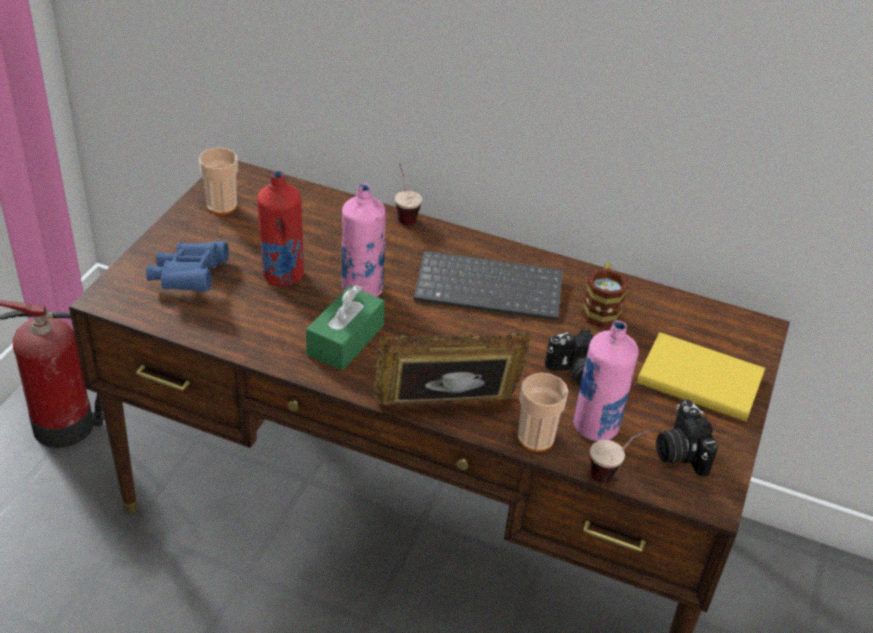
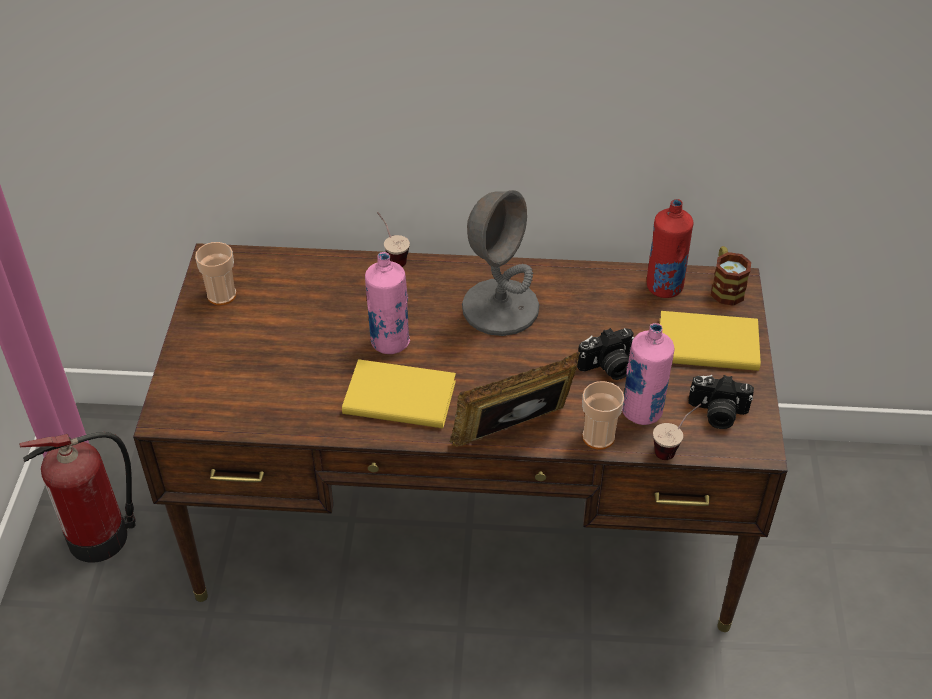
camera: 15 degrees left, 5 degrees up
blue binoculars [146,241,229,292] -> none
red bottle [257,171,304,287] -> red bottle moved to [647,199,693,298]
green tissue box [306,285,385,371] -> yellow book [342,359,456,428]
keyboard [413,251,563,321] -> grey table lamp [462,190,539,336]
mug [581,263,629,328] -> mug moved to [711,246,751,306]
camera [656,399,718,477] -> camera turned 45 degrees counterclockwise [688,375,754,429]

